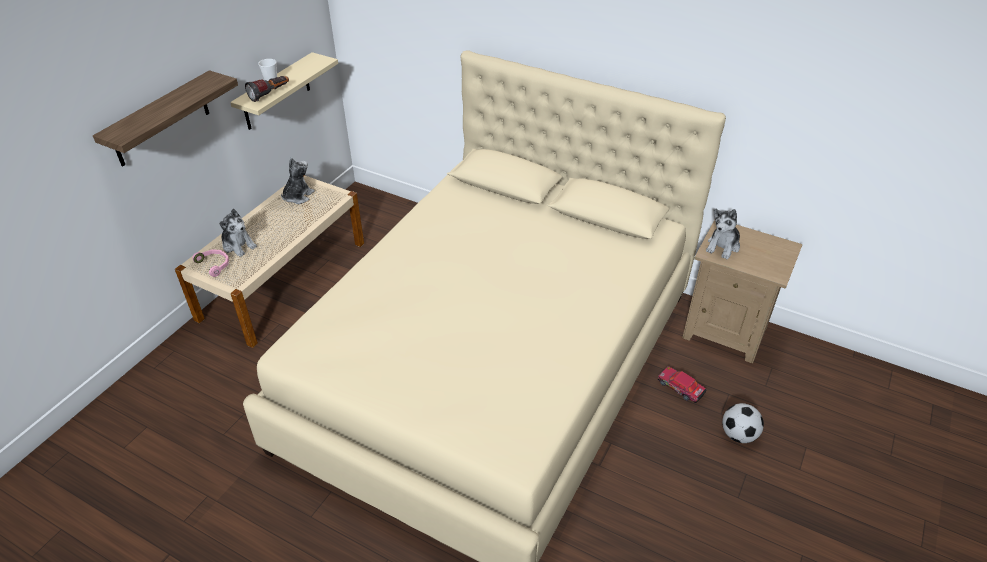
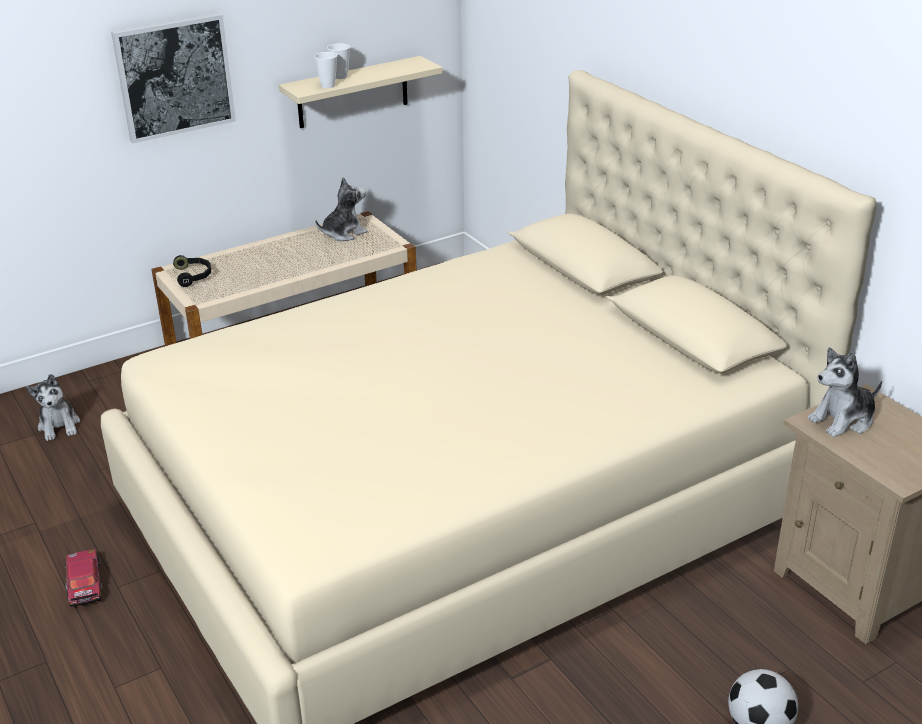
camera: 30 degrees right, 10 degrees down
shelf [93,70,238,166] -> picture [111,13,236,143]
pink headphones [192,249,229,277] -> black headphones [173,255,211,287]
plush toy [219,209,257,257] -> plush toy moved to [26,374,80,441]
flashlight [245,76,289,102] -> cup [314,52,337,88]
toy car [658,366,707,403] -> toy car moved to [65,549,102,607]

